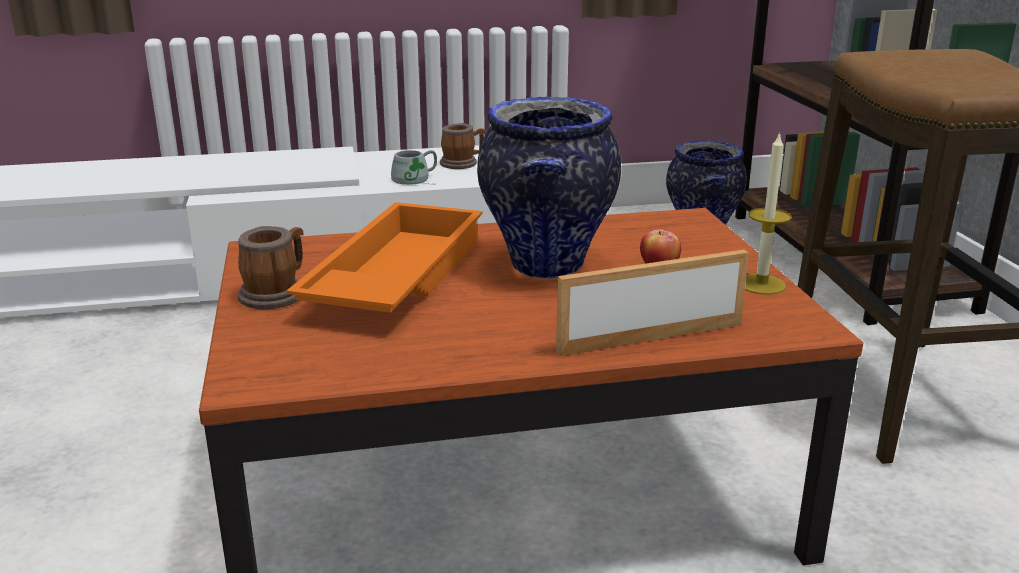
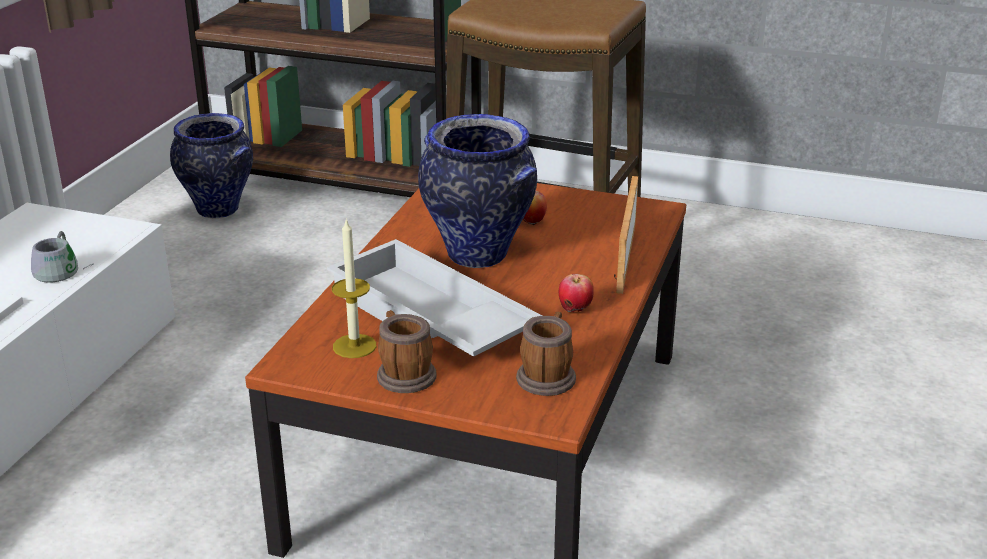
camera: 60 degrees left, 5 degrees up
orange tray [286,202,483,313] -> white tray [327,239,542,357]
mug [440,123,486,169] -> mug moved to [516,312,576,396]
candle [745,131,791,295] -> candle moved to [332,218,376,358]
none -> apple [559,274,594,312]

